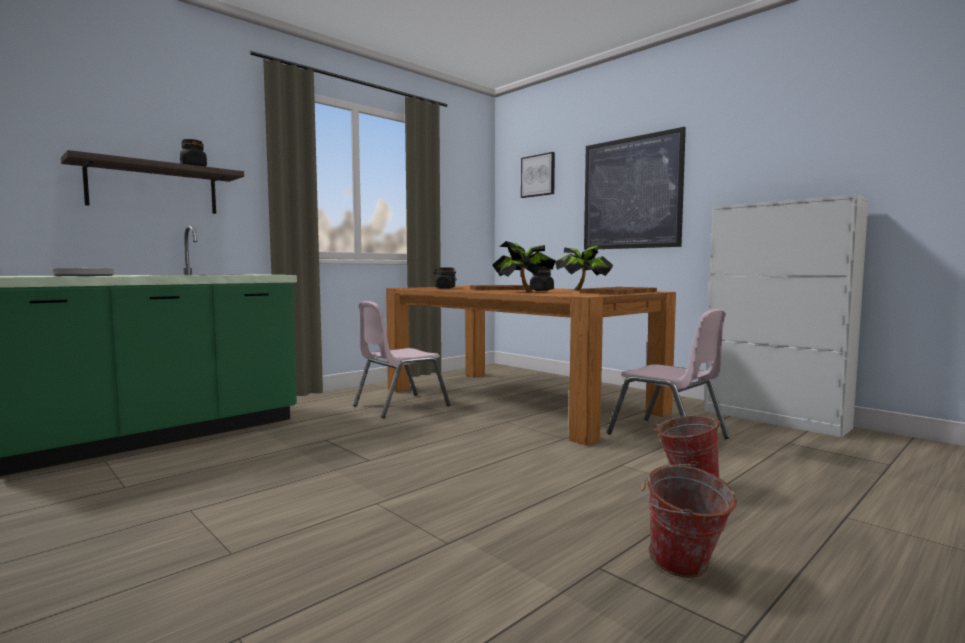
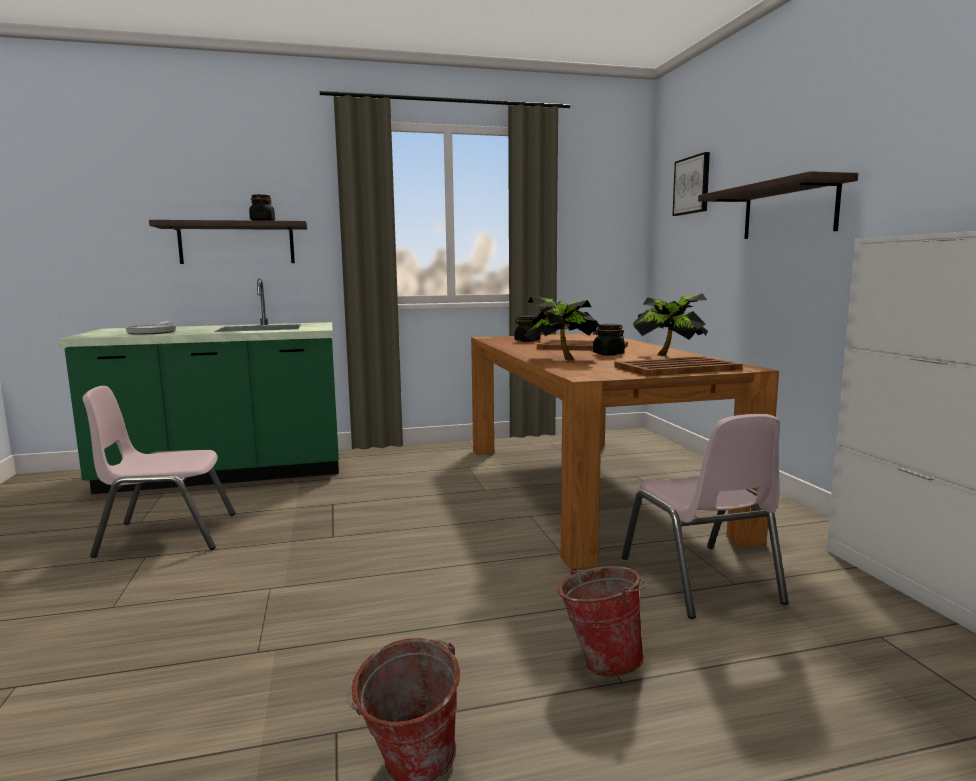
camera: 30 degrees right, 5 degrees up
pink chair [353,301,451,418] -> pink chair moved to [82,386,235,558]
picture [584,127,686,250] -> shelf [698,171,858,239]

